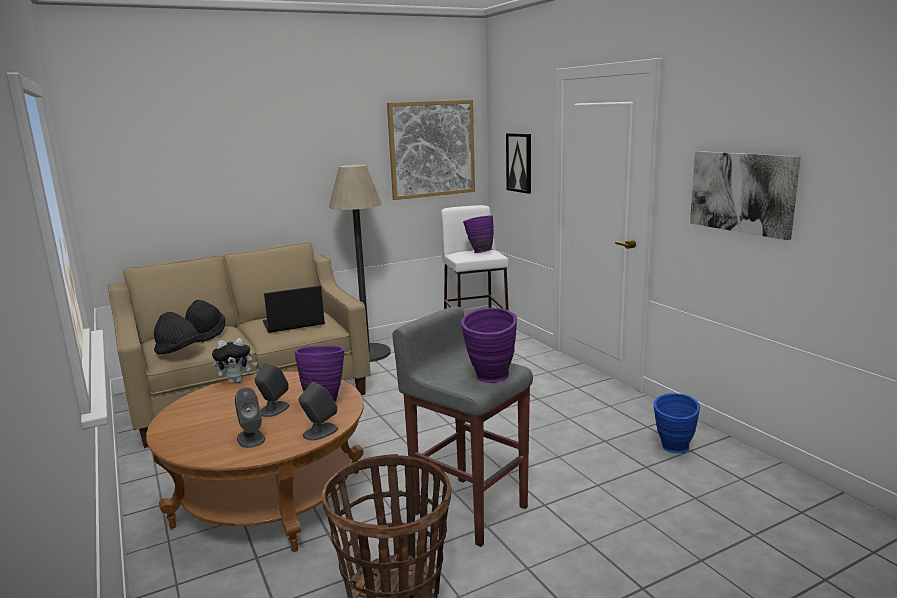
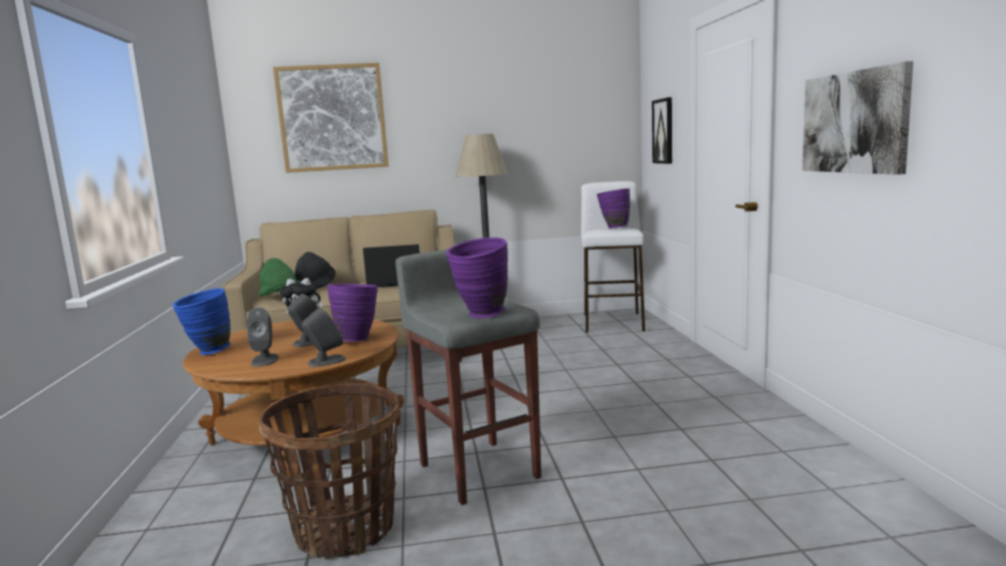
camera: 20 degrees right, 5 degrees down
black hat [154,312,203,354] -> green hat [259,258,299,296]
picture [387,100,475,200] -> picture moved to [273,63,388,173]
blue vase [654,393,700,454] -> blue vase moved to [173,288,231,355]

